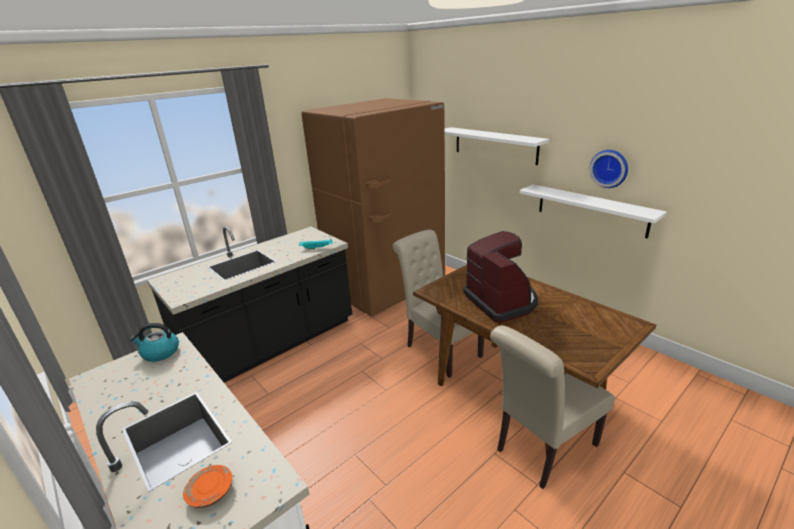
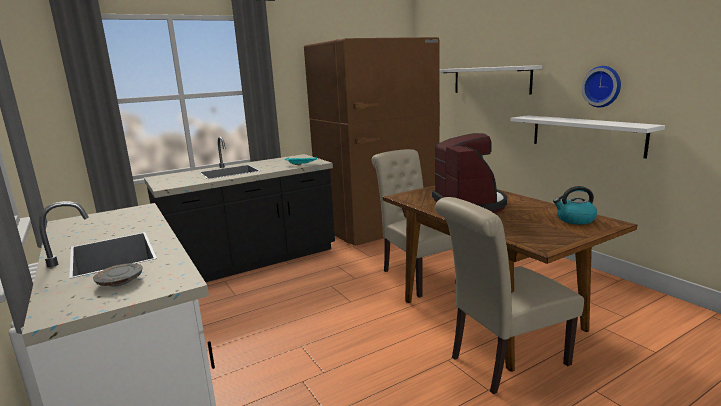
camera: 10 degrees right, 10 degrees down
kettle [130,323,179,362] -> kettle moved to [553,186,597,225]
orange plate [183,465,232,508] -> grey plate [93,263,142,287]

